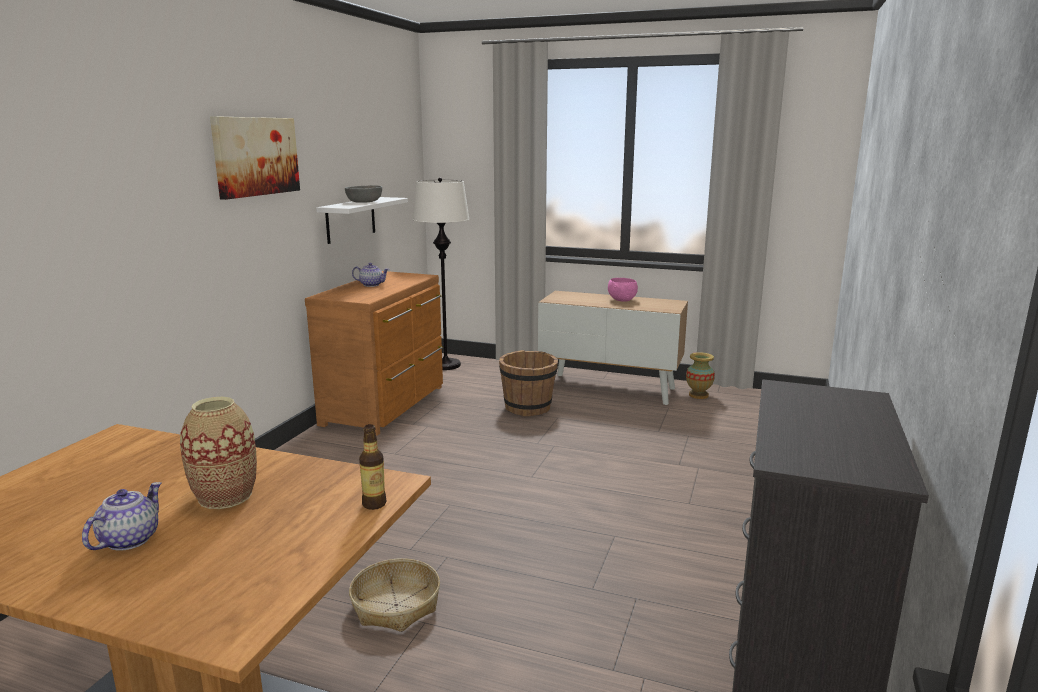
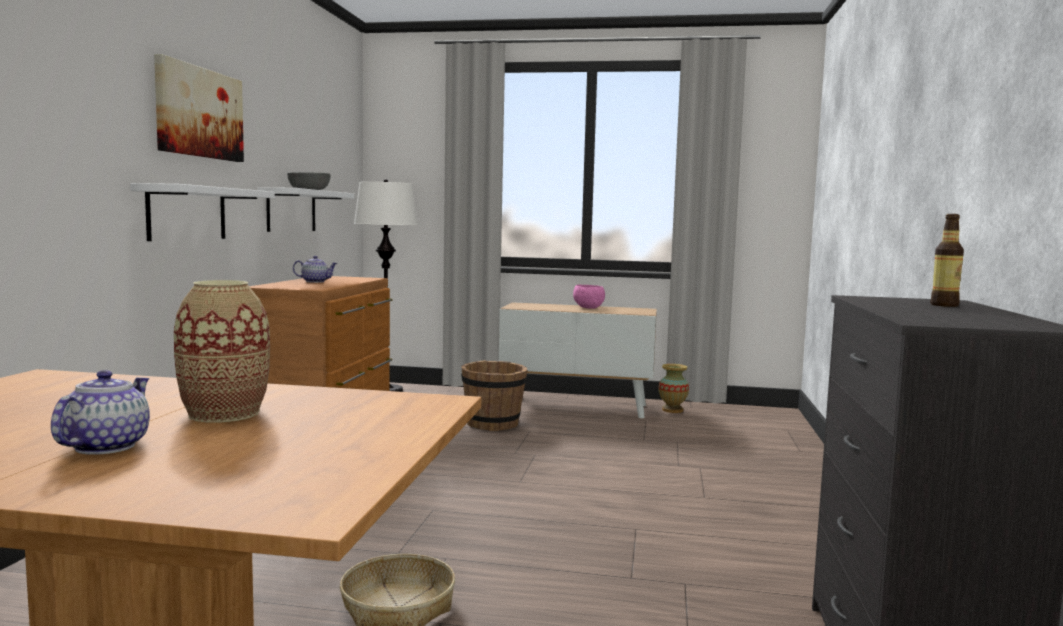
camera: 10 degrees left, 10 degrees down
bottle [359,424,386,510] -> bottle moved to [930,214,964,307]
none -> white shelf [130,183,275,241]

